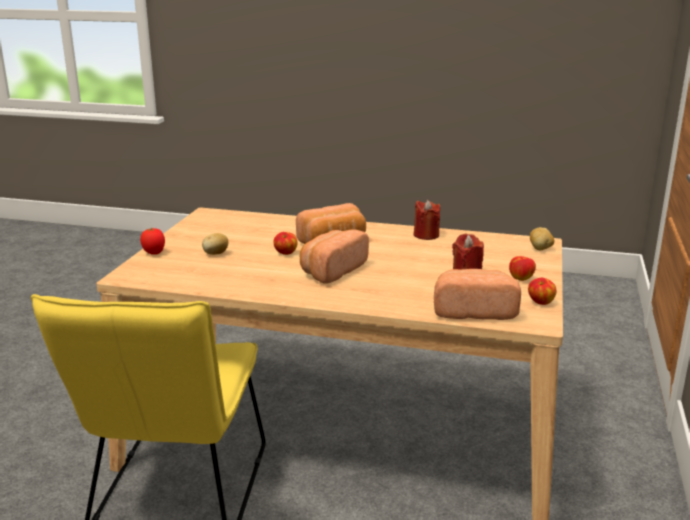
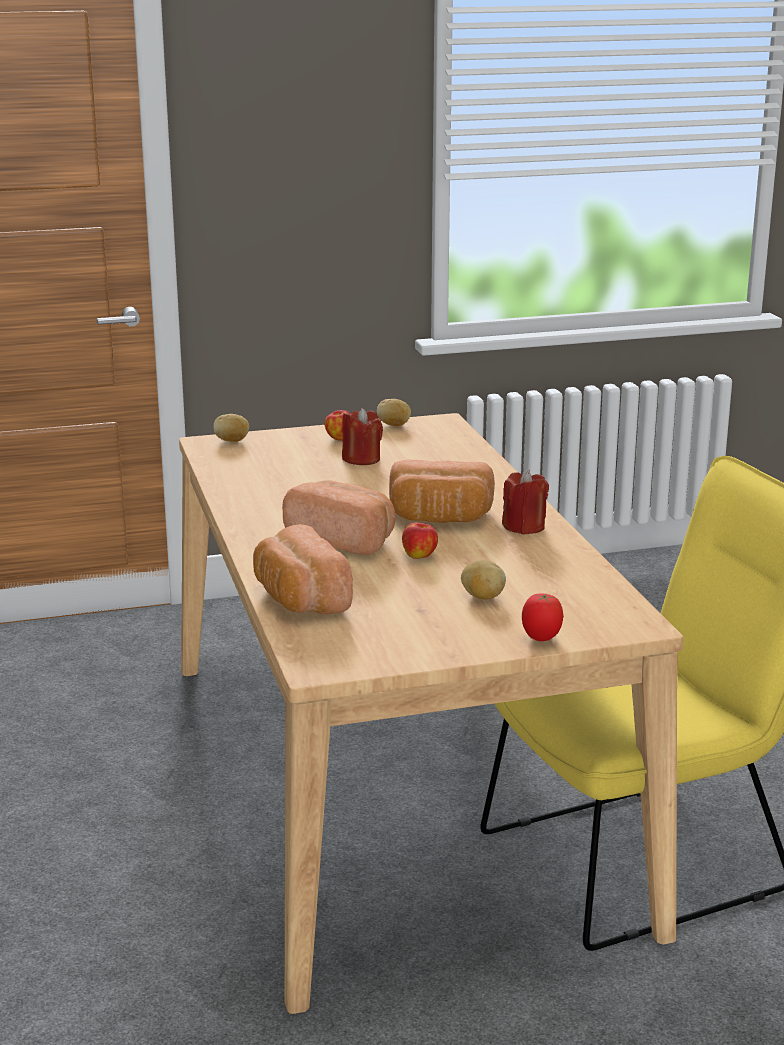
camera: 120 degrees left, 0 degrees up
red candle [414,200,440,240] -> red candle moved to [502,470,549,535]
bread [434,269,521,320] -> bread moved to [253,524,353,614]
apple [528,278,557,305] -> potato [377,399,411,426]

